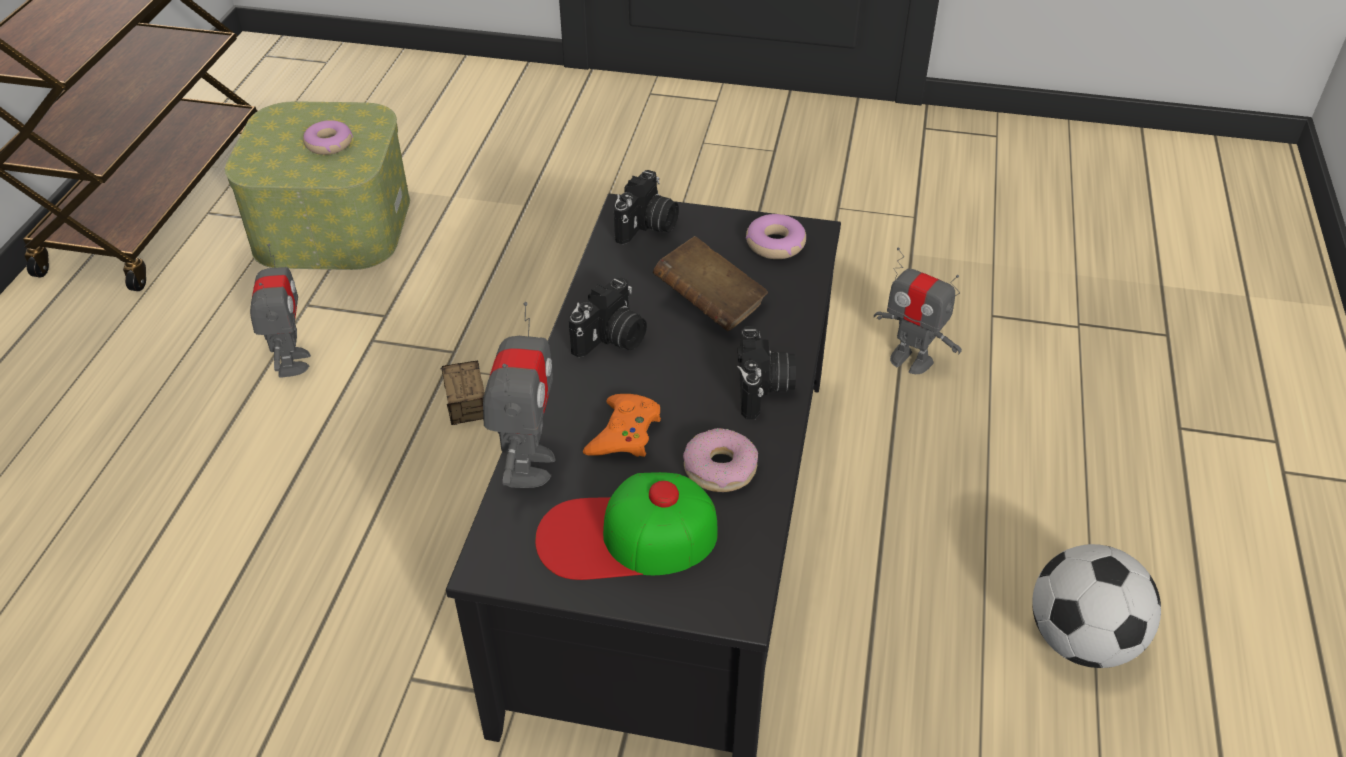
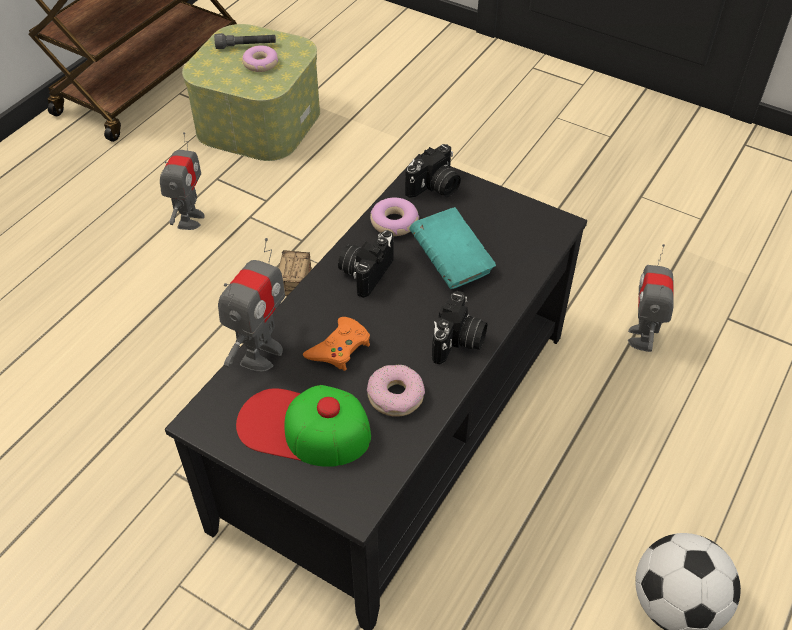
camera: 20 degrees right, 5 degrees up
camera [569,277,647,357] -> camera turned 150 degrees clockwise [338,230,394,298]
brown book [653,236,768,331] -> turquoise book [409,207,496,289]
donut [746,214,806,259] -> donut moved to [370,198,419,236]
toy robot [874,248,962,374] -> toy robot turned 45 degrees clockwise [628,244,674,352]
none -> grey flashlight [214,33,276,49]

